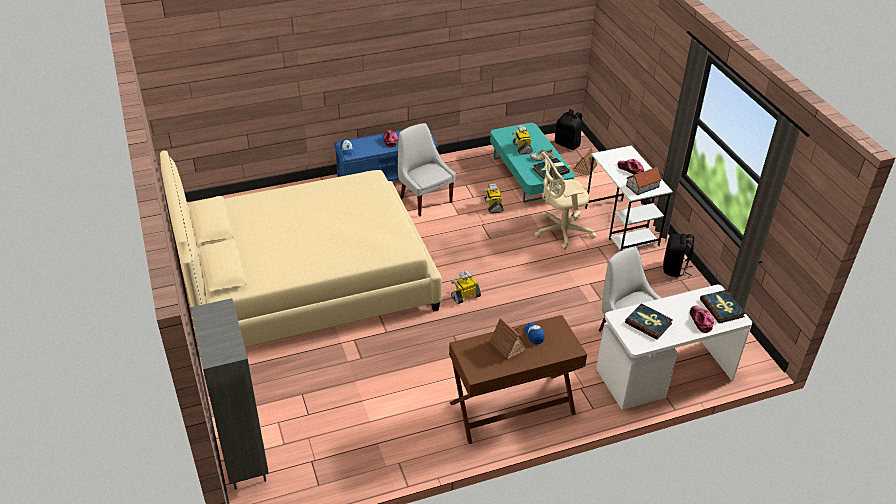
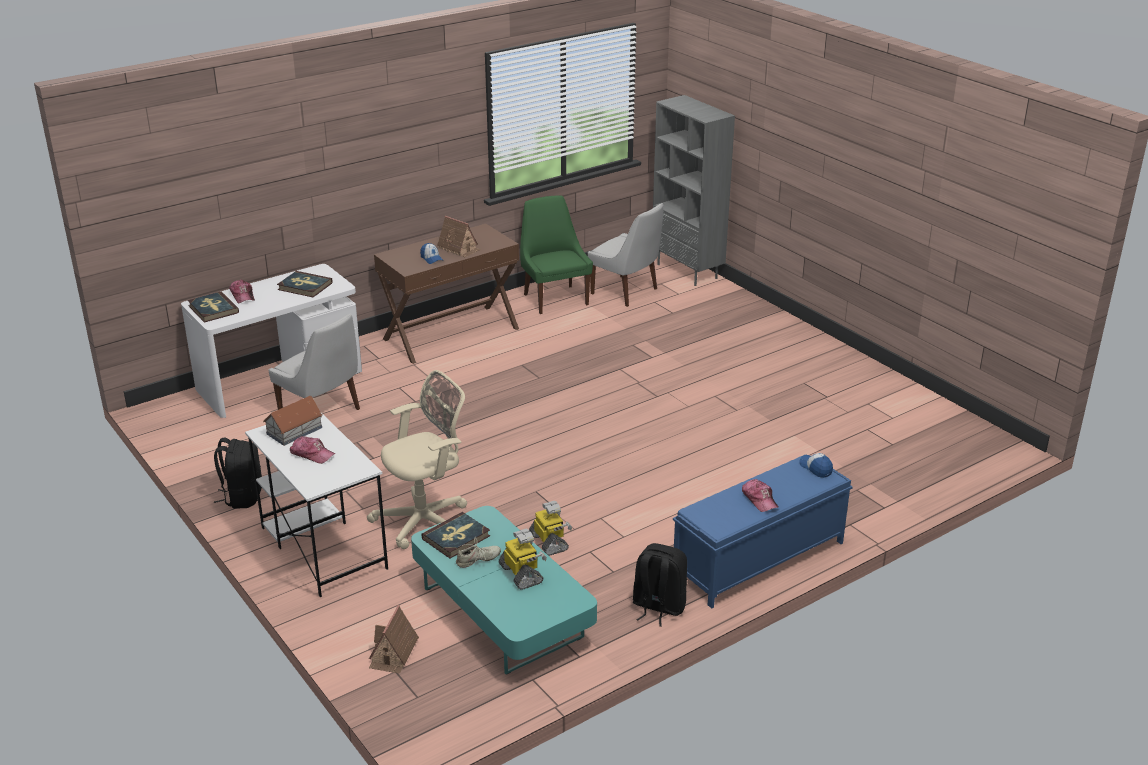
camera: 165 degrees right, 10 degrees down
beige bed [160,151,442,347] -> none
white chair [398,123,456,216] -> white chair moved to [588,203,664,307]
toy robot [451,271,481,304] -> none
black backpack [555,109,582,150] -> black backpack moved to [633,543,687,627]
none -> green chair [520,196,593,314]

